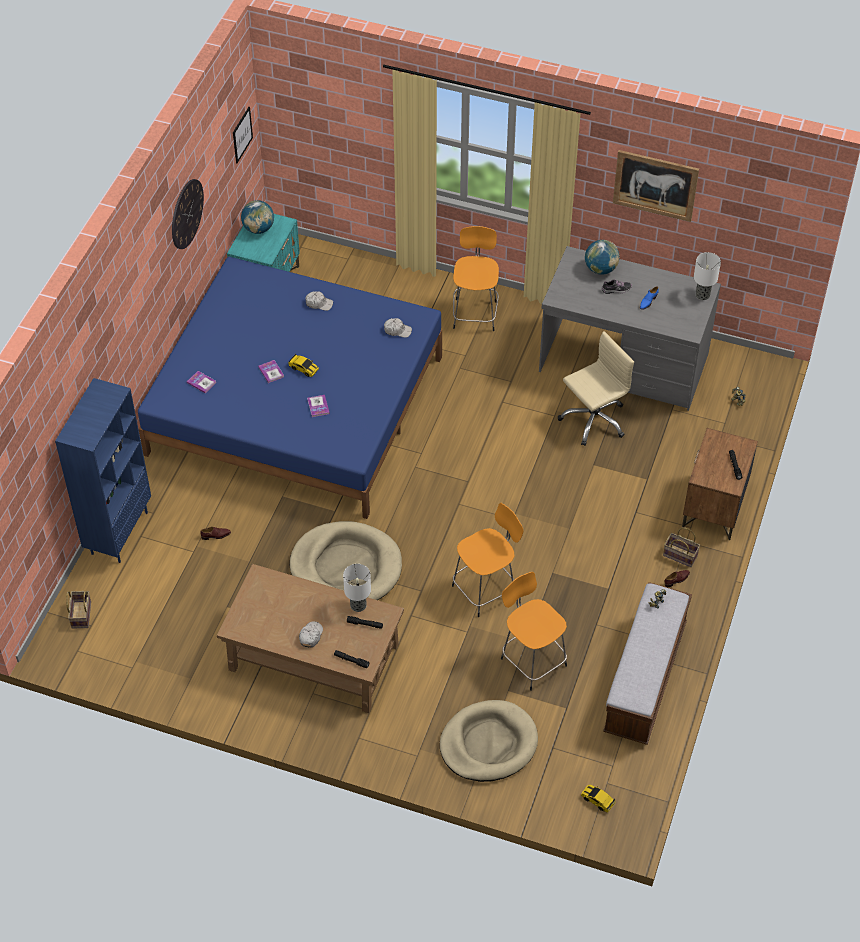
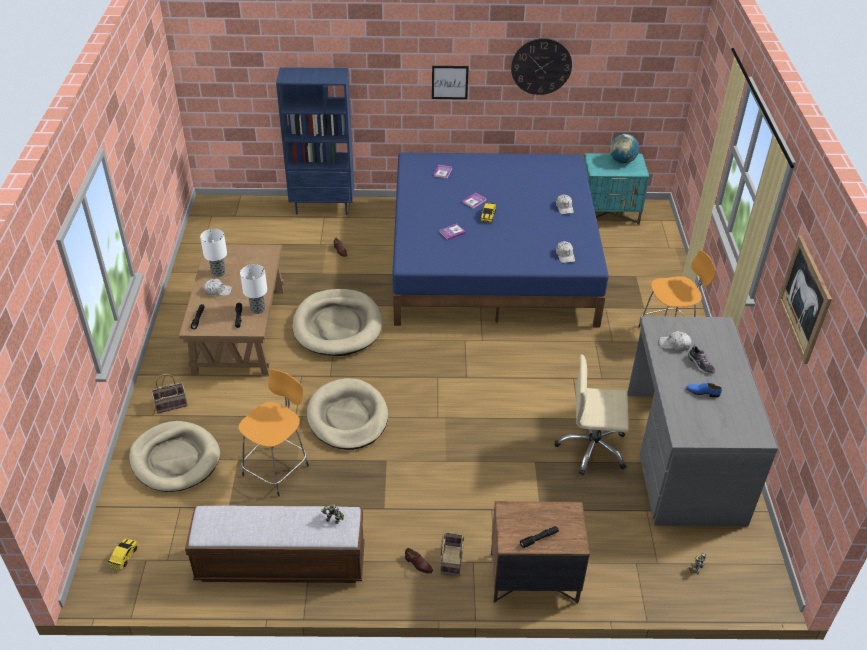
camera: 70 degrees right, 10 degrees down
basket [66,591,91,628] -> basket moved to [151,374,188,414]
picture [233,107,253,163] -> picture moved to [432,66,469,99]
orange stool [452,503,524,617] -> beige dog bed [307,378,388,450]
beige office chair [558,331,634,446] -> beige office chair turned 150 degrees clockwise [555,354,629,476]
globe [585,240,619,275] -> none
table lamp [694,252,721,300] -> table lamp moved to [200,229,227,277]
none -> white cap [659,331,692,351]

